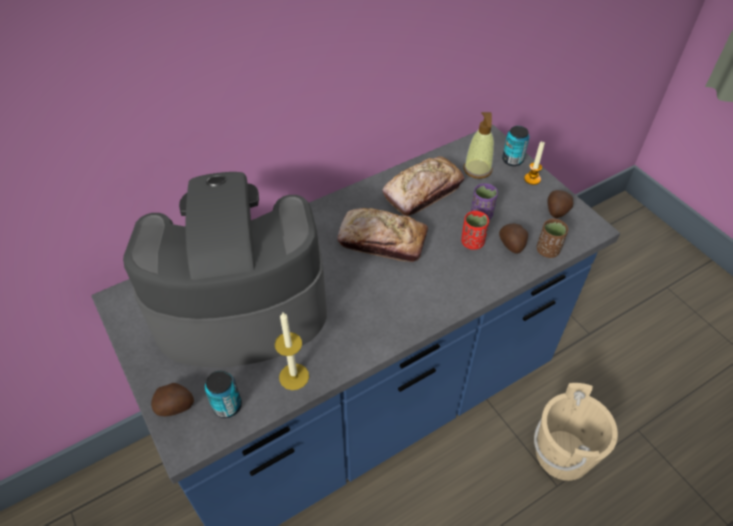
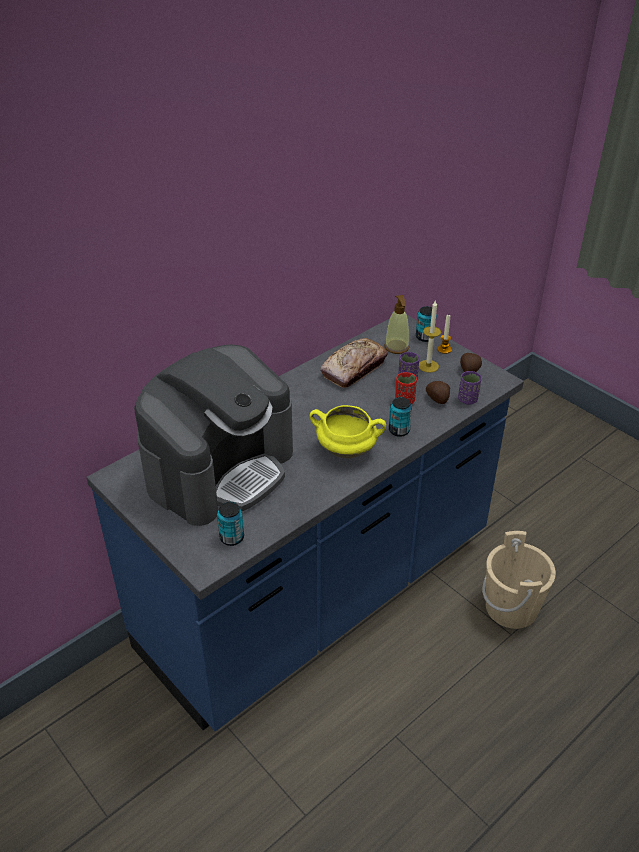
camera: 10 degrees left, 10 degrees down
coffee machine [123,172,327,368] -> coffee machine turned 150 degrees clockwise [134,345,293,526]
potato [151,383,194,416] -> none
candle [275,312,309,390] -> candle moved to [419,301,441,373]
bread [337,208,428,262] -> none
brown cup [537,219,568,258] -> purple cup [458,371,482,405]
none -> yellow cooking pot [310,405,386,458]
none -> can [389,397,412,437]

